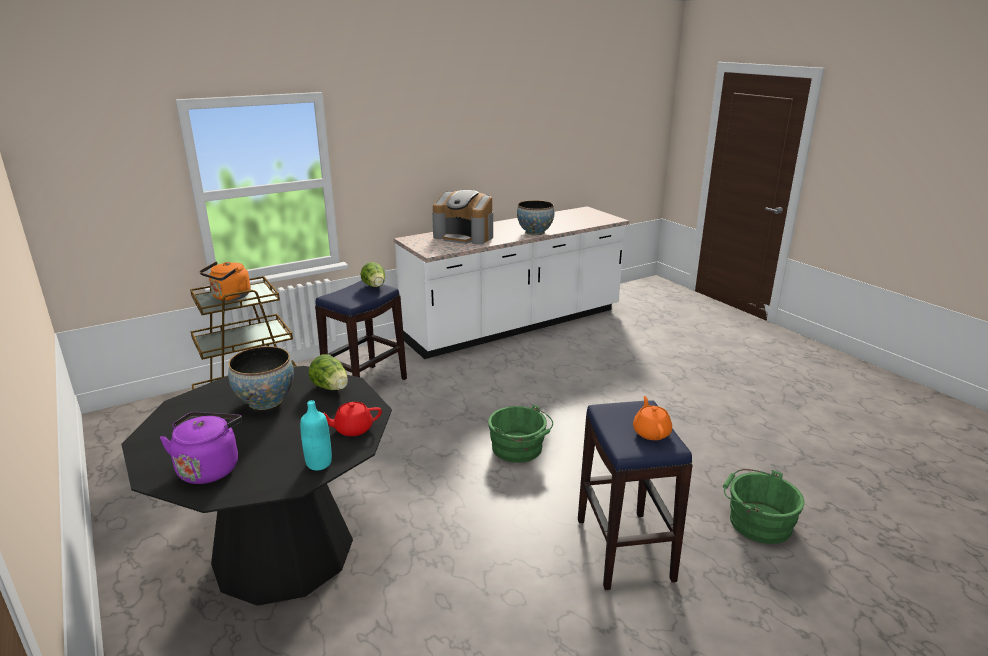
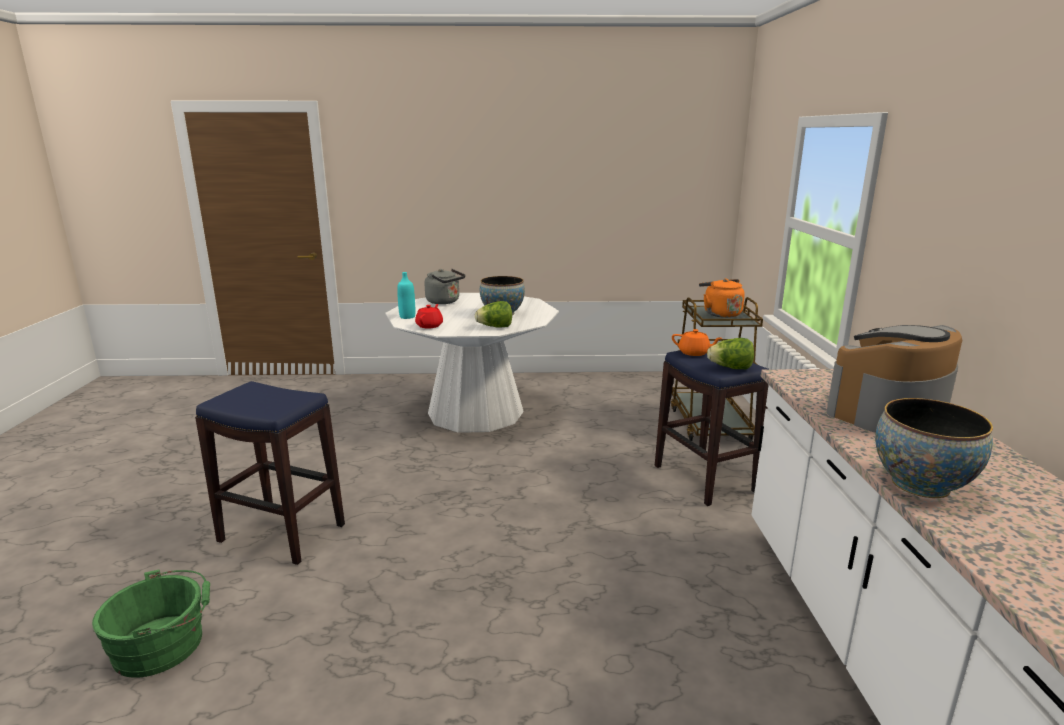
camera: 120 degrees right, 5 degrees down
black dining table [121,366,392,606] -> white dining table [385,293,559,433]
purple kettle [160,412,242,484] -> grey kettle [424,269,465,304]
green bucket [488,404,553,463] -> none
orange teapot [633,396,672,440] -> orange teapot moved to [672,329,722,356]

